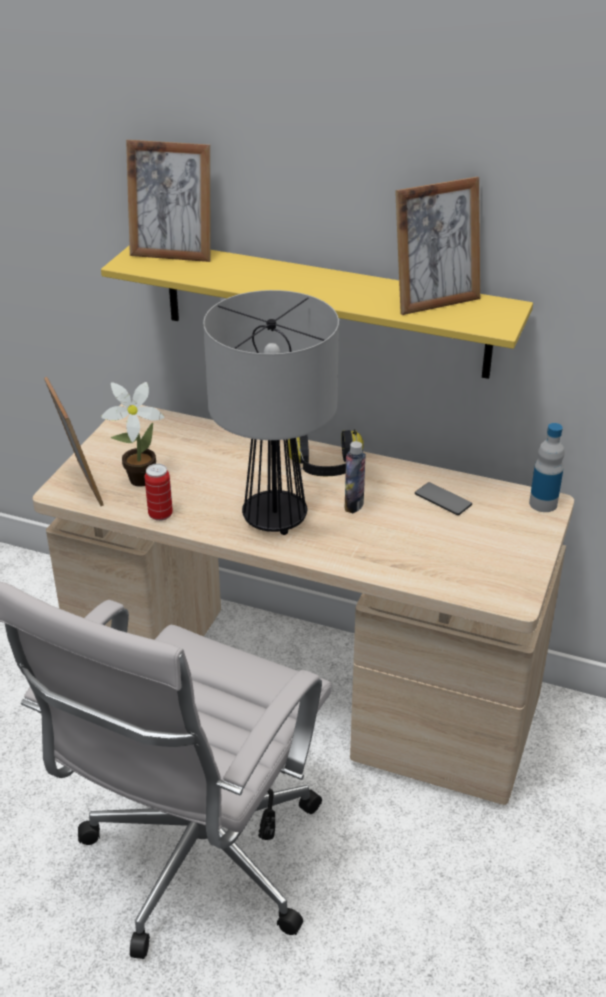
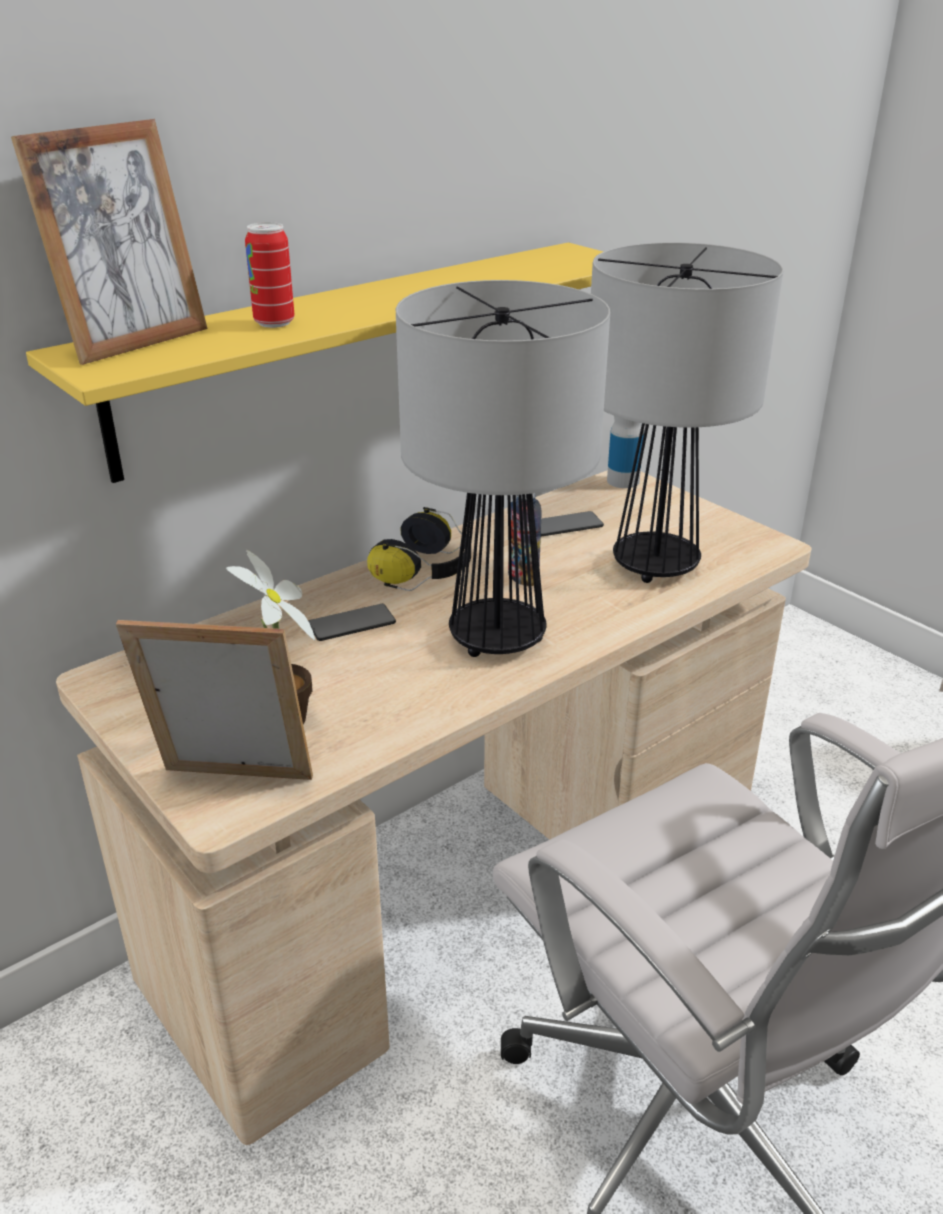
camera: 60 degrees left, 5 degrees down
can [145,464,173,521] -> can moved to [245,222,295,328]
picture frame [395,177,480,315] -> none
none -> phone [309,604,396,641]
none -> table lamp [591,242,784,583]

